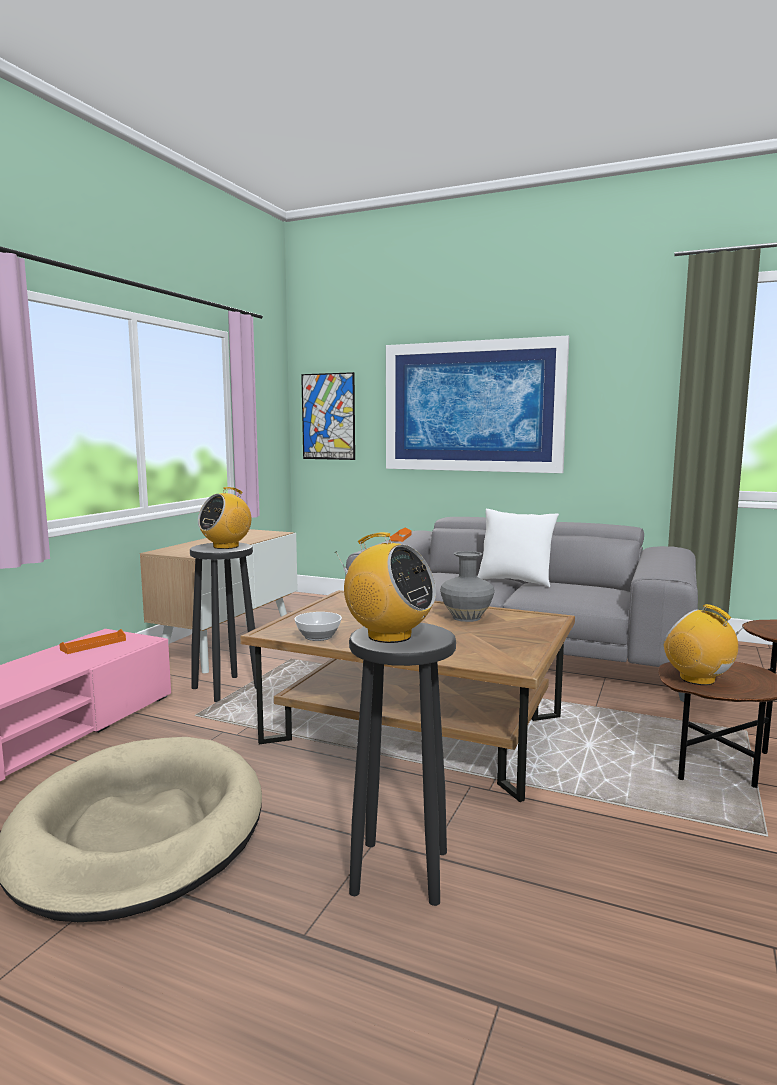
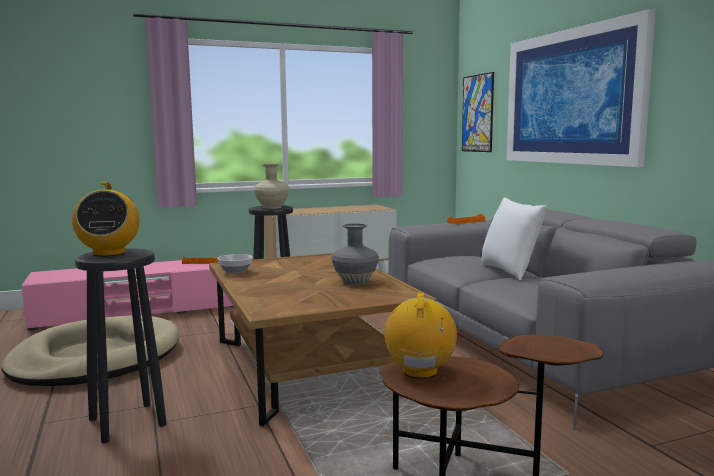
camera: 45 degrees right, 0 degrees up
radio [198,487,251,549] -> beige vase [254,164,290,209]

